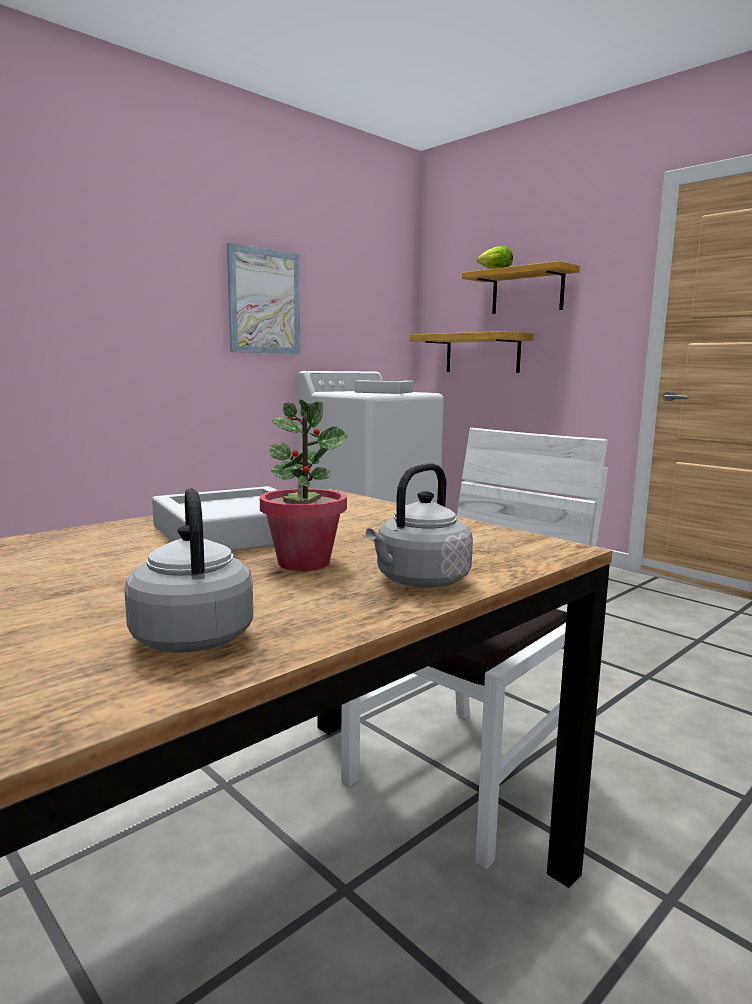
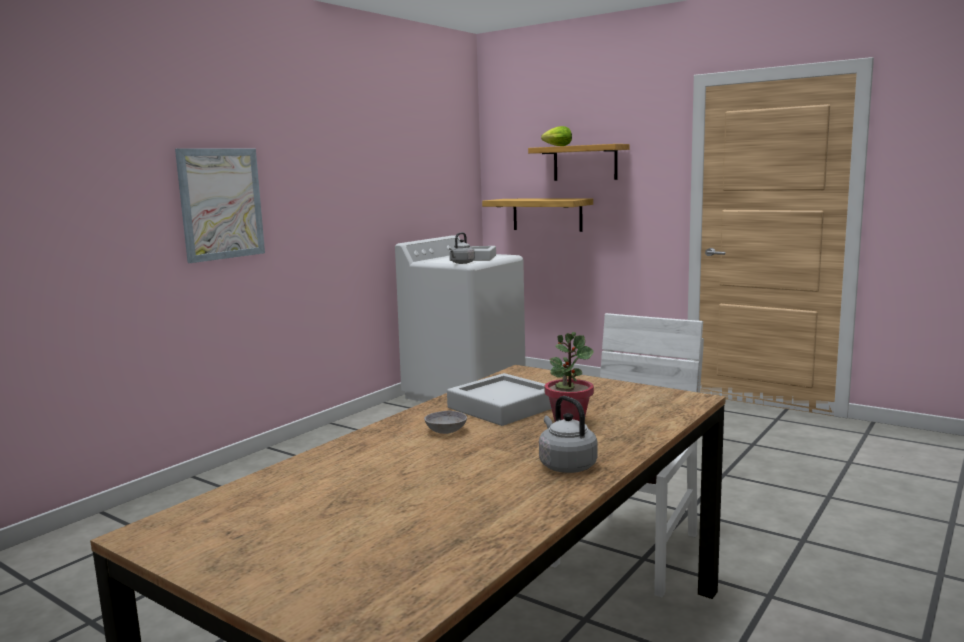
camera: 10 degrees left, 0 degrees up
picture [227,243,300,354] -> picture moved to [175,149,265,263]
grey kettle [366,463,473,588] -> grey kettle moved to [449,232,475,264]
none -> grey bowl [424,411,467,434]

